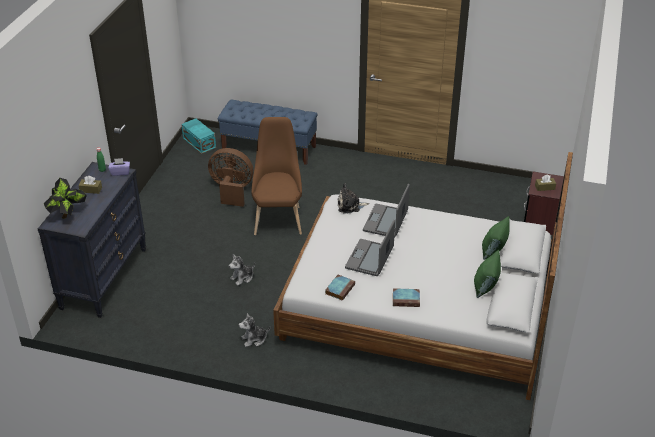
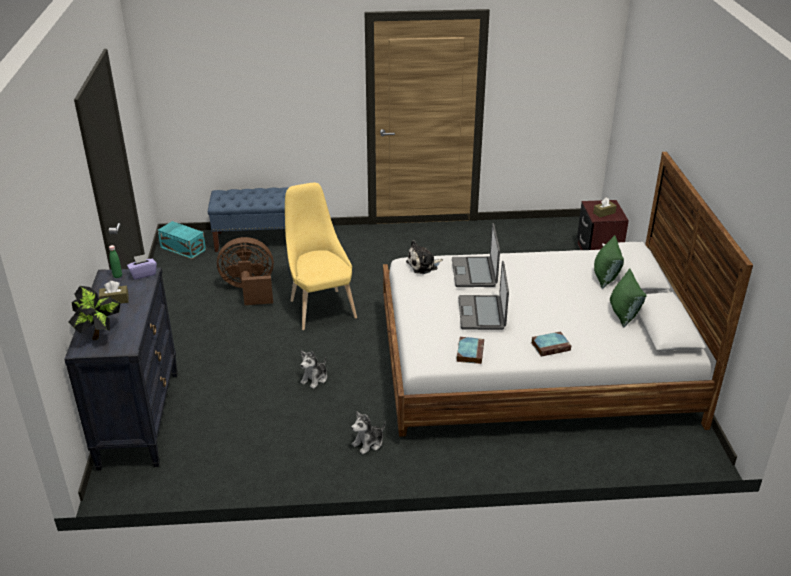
camera: 20 degrees left, 5 degrees down
brown chair [251,117,302,235] -> yellow chair [285,183,357,330]

